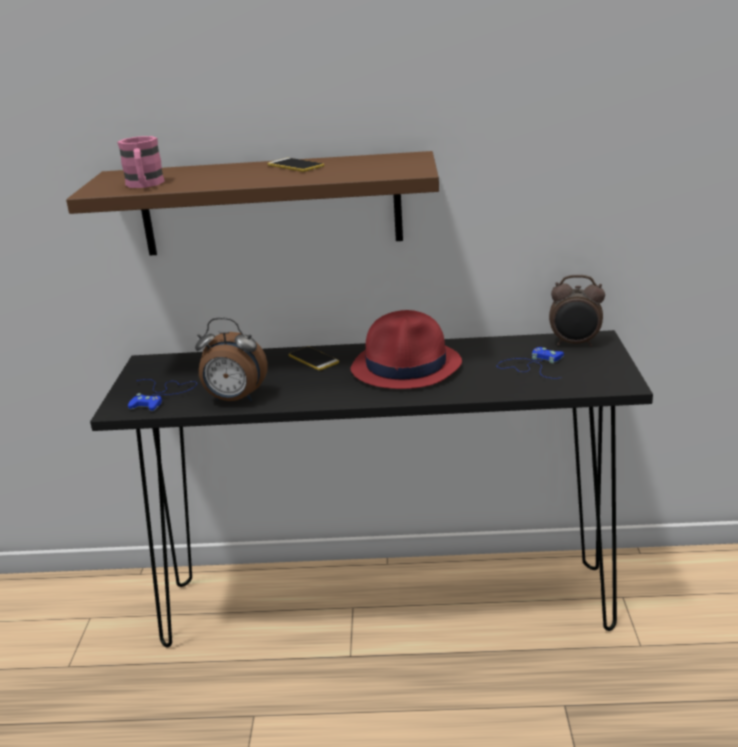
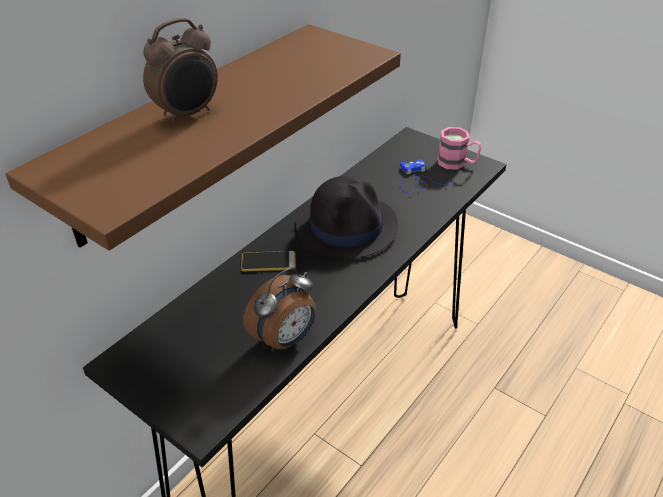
camera: 55 degrees left, 15 degrees up
pink mug [117,136,165,188] -> pink mug moved to [437,127,481,170]
blue game controller [128,379,197,411] -> none
phone [268,158,324,172] -> none
red hat [351,310,462,389] -> black hat [296,176,398,258]
alarm clock [549,275,605,347] -> alarm clock moved to [143,18,218,125]

